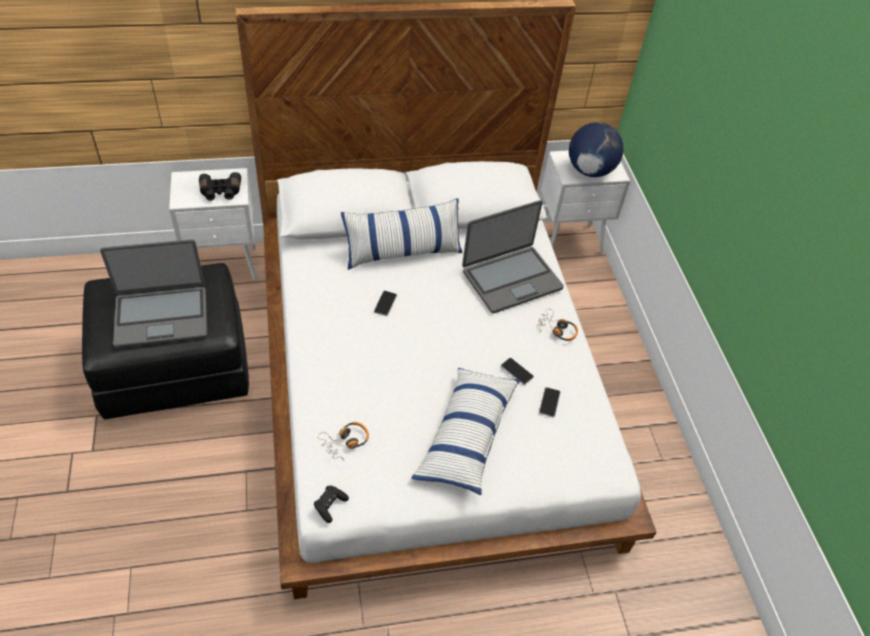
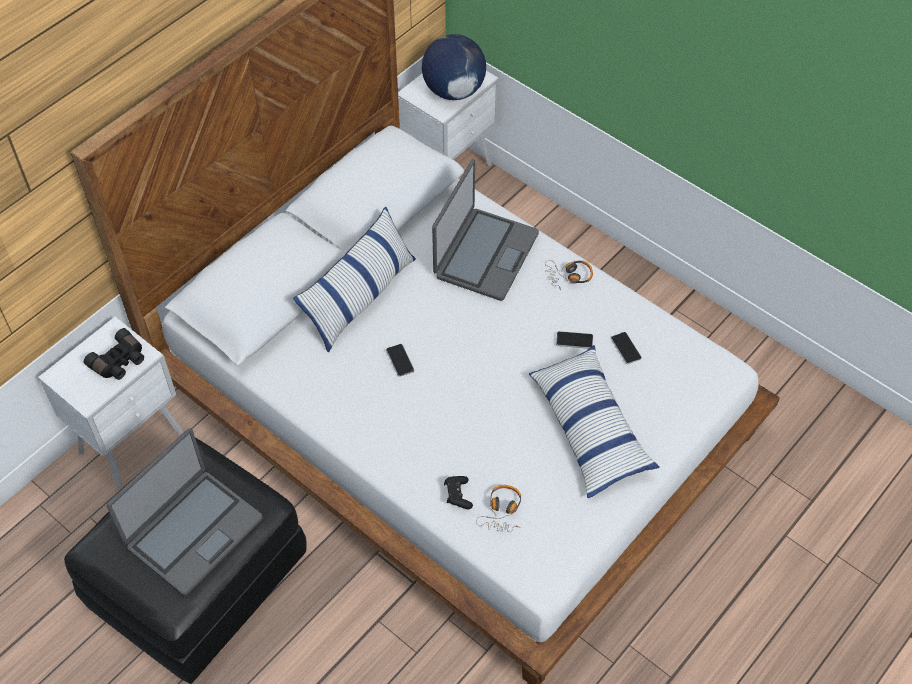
camera: 35 degrees left, 5 degrees up
black game controller [314,486,349,523] -> black game controller moved to [444,476,473,509]

